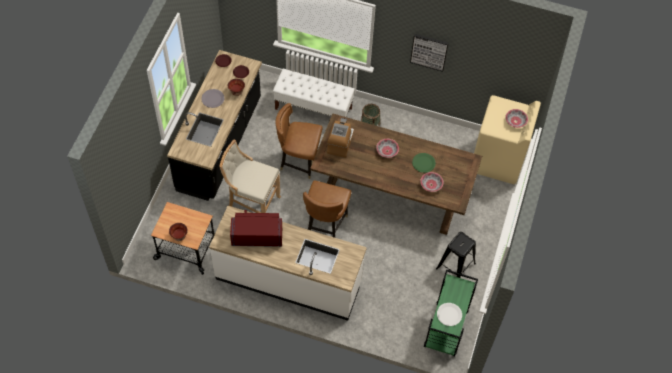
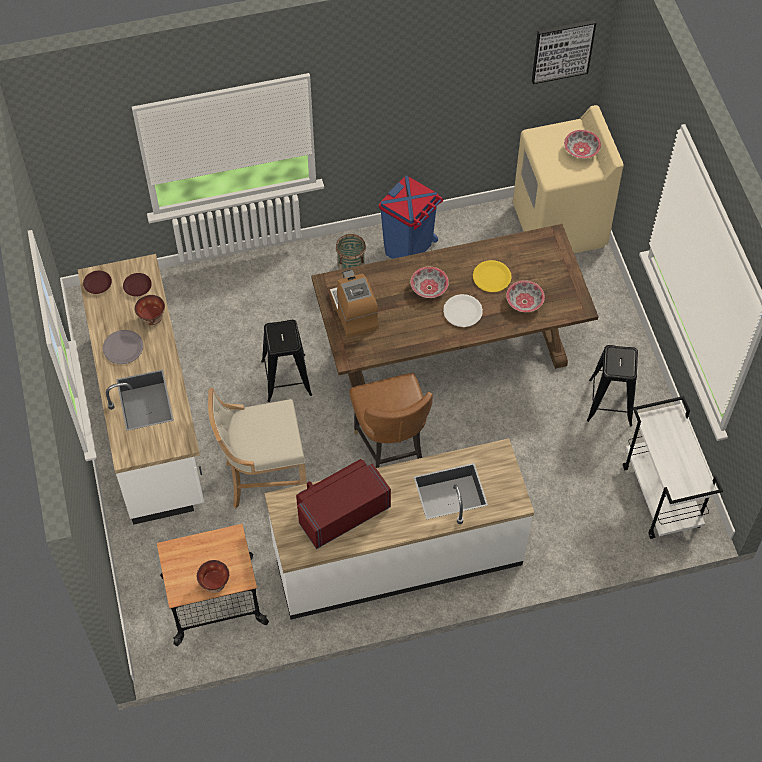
camera: 30 degrees left, 0 degrees up
black counter [167,50,262,201] -> white counter [78,254,204,525]
white bench [273,69,355,117] -> none
brown chair [275,103,323,179] -> black stool [261,320,312,402]
picture [410,34,449,72] -> picture moved to [532,20,596,84]
green plate [412,153,436,173] -> yellow plate [473,260,512,292]
green cart [424,269,478,357] -> white cart [623,396,723,539]
white plate [437,303,462,326] -> white plate moved to [443,294,483,327]
none -> blue trash can [379,176,443,259]

